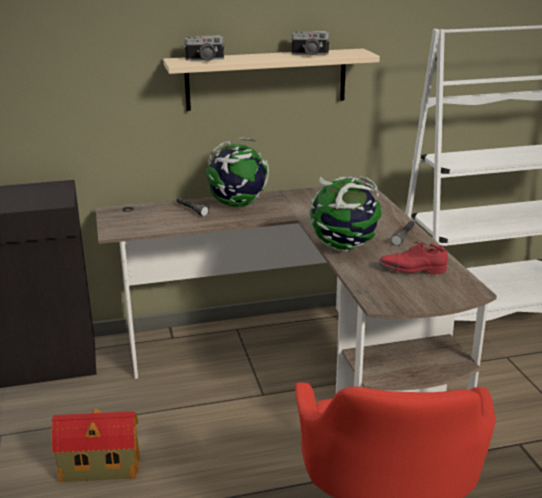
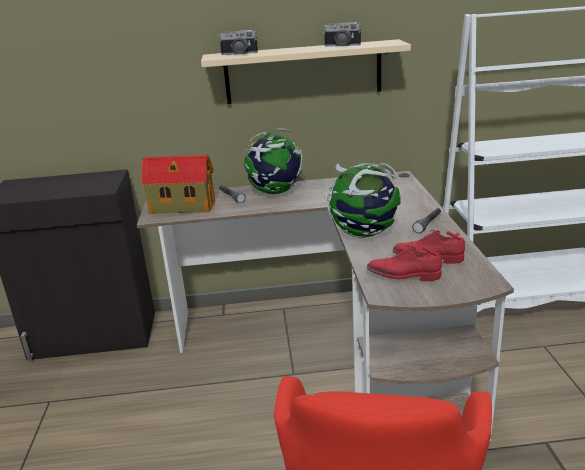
camera: 10 degrees right, 0 degrees up
toy house [51,409,140,482] -> toy house moved to [141,155,215,214]
none -> red shoe [367,245,442,281]

